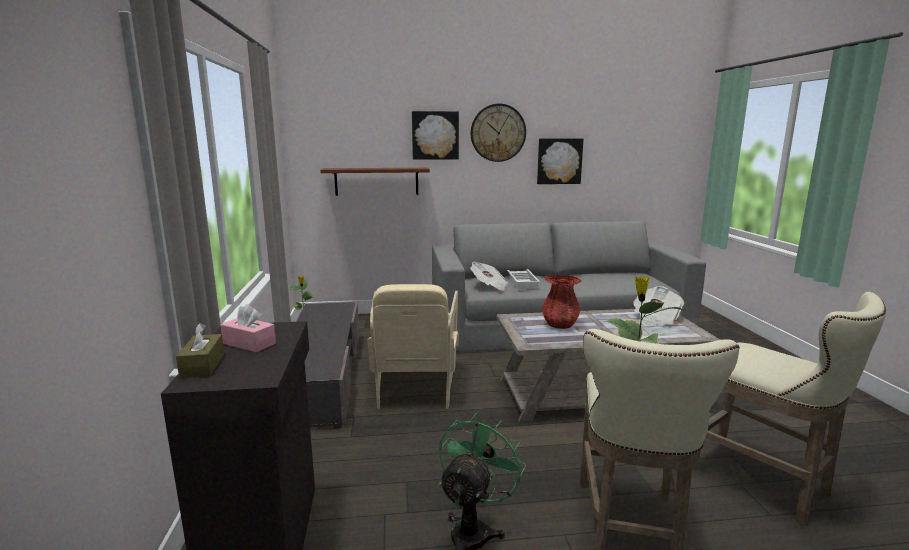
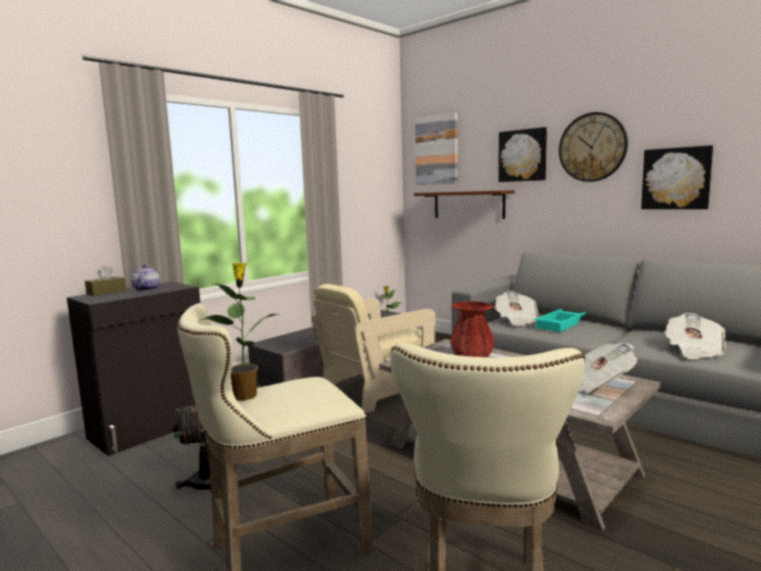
camera: 50 degrees right, 5 degrees down
pink tissue box [220,304,276,352] -> teapot [131,265,160,291]
white tray [507,269,540,289] -> turquoise tray [534,309,586,332]
none -> picture [415,113,458,185]
none -> newspaper [665,313,726,359]

